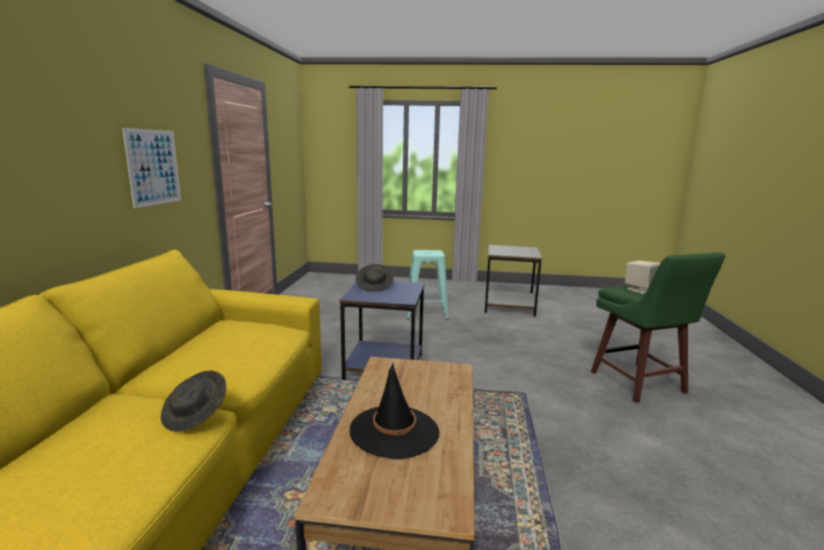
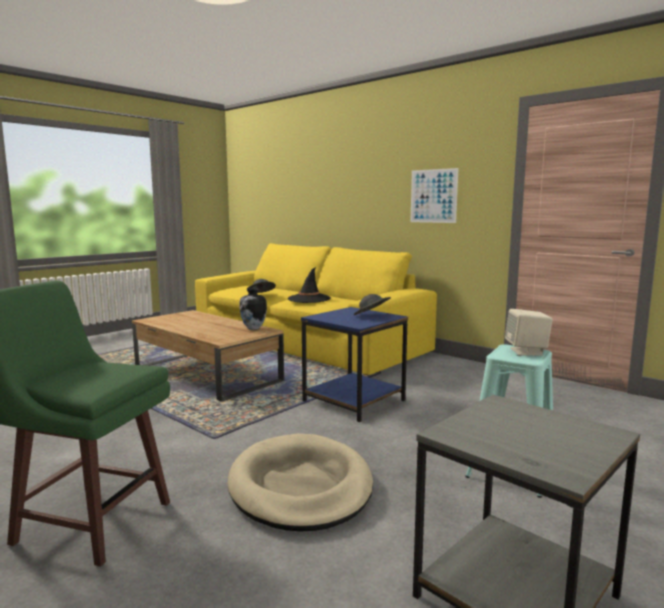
camera: 125 degrees right, 5 degrees down
black hat [350,363,439,459] -> black hat moved to [288,267,331,303]
beige speaker [625,261,661,294] -> beige speaker moved to [505,309,553,355]
none -> beige dog bed [227,434,373,531]
none -> vase [240,288,267,330]

